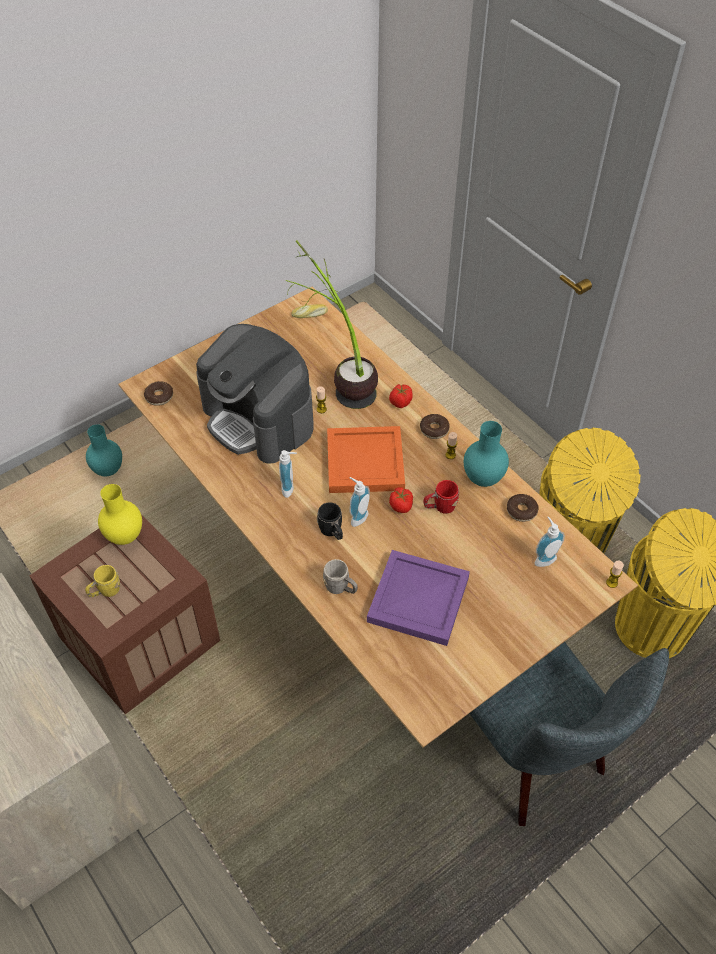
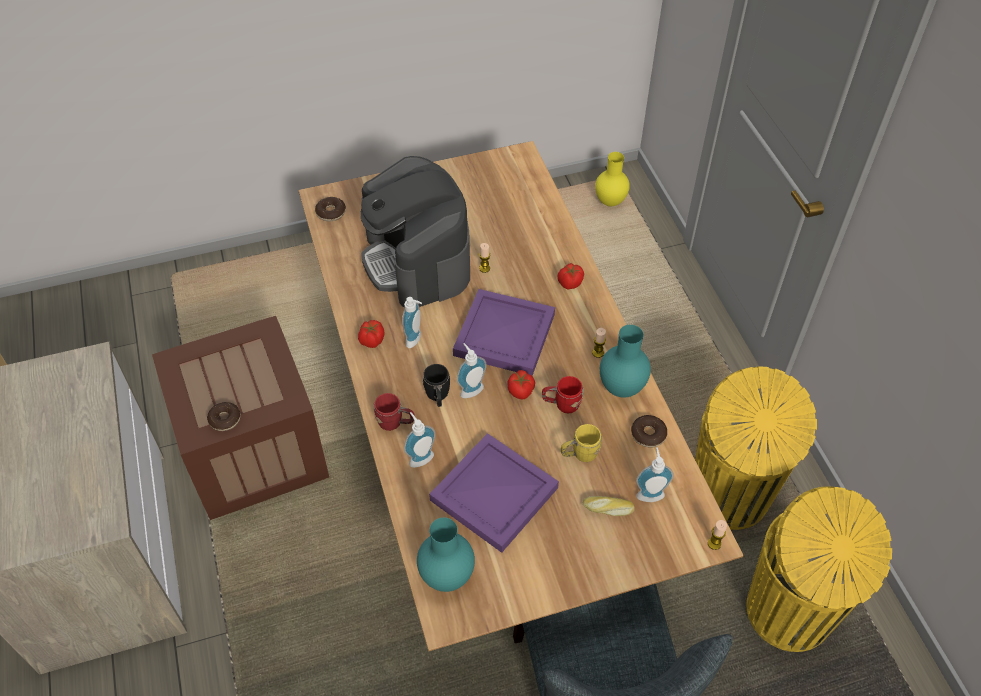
camera: 20 degrees right, 0 degrees up
yellow mug [85,565,120,597] -> yellow mug moved to [561,424,602,462]
turquoise vase [86,424,122,476] -> turquoise vase moved to [417,518,475,592]
yellow vase [98,484,142,545] -> yellow vase moved to [595,152,630,206]
potted plant [286,240,378,409] -> none
bread [291,304,328,318] -> bread moved to [583,496,635,516]
grey mug [323,559,358,594] -> soap dispenser [404,412,436,468]
orange tray [327,426,405,493] -> purple tray [453,289,555,376]
donut [420,414,450,439] -> donut moved to [207,402,241,431]
none -> tomato [358,320,385,348]
none -> red mug [373,393,415,431]

